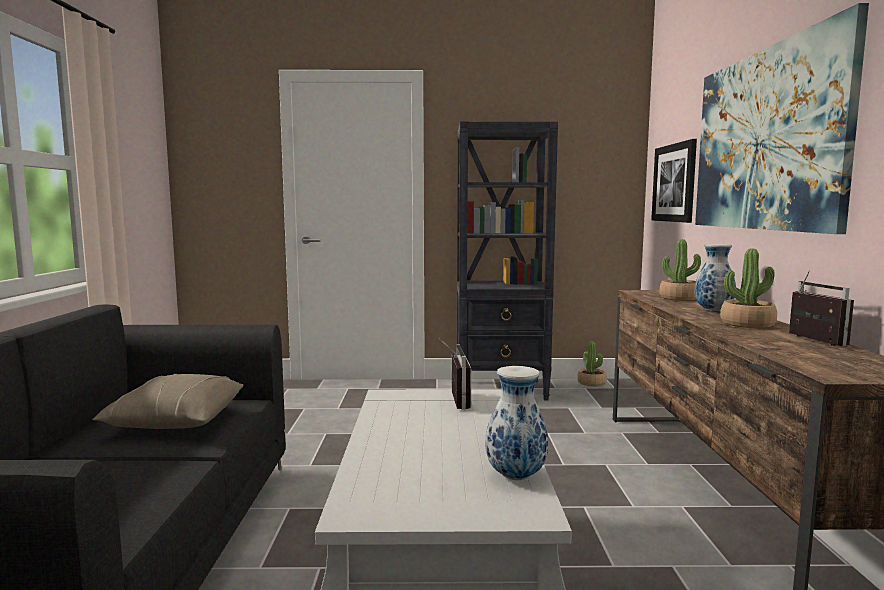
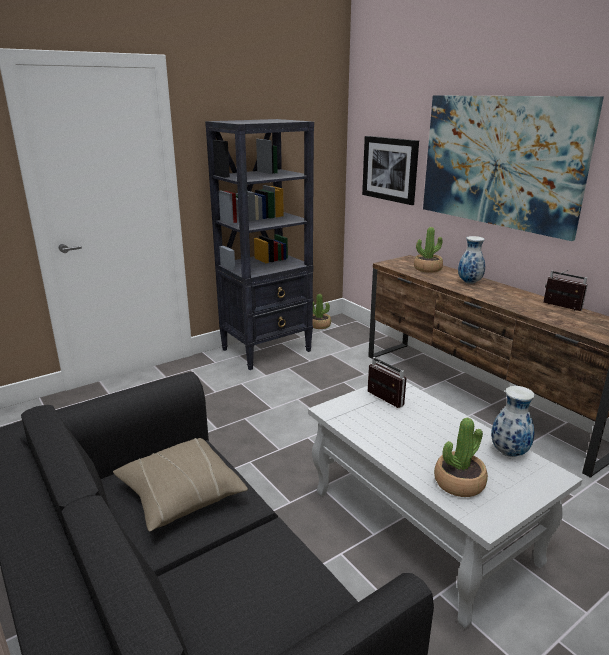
camera: 35 degrees left, 15 degrees up
potted plant [720,249,777,328] -> potted plant moved to [434,418,488,497]

